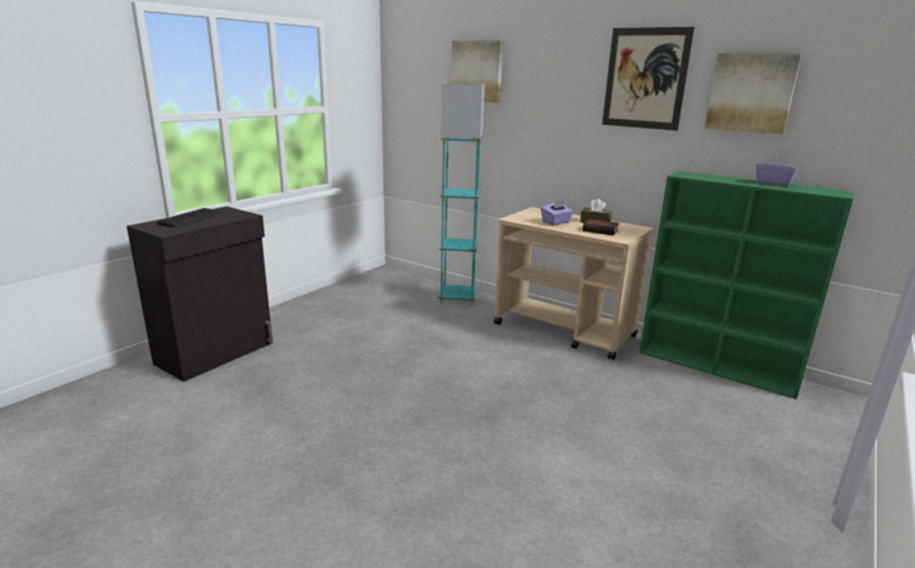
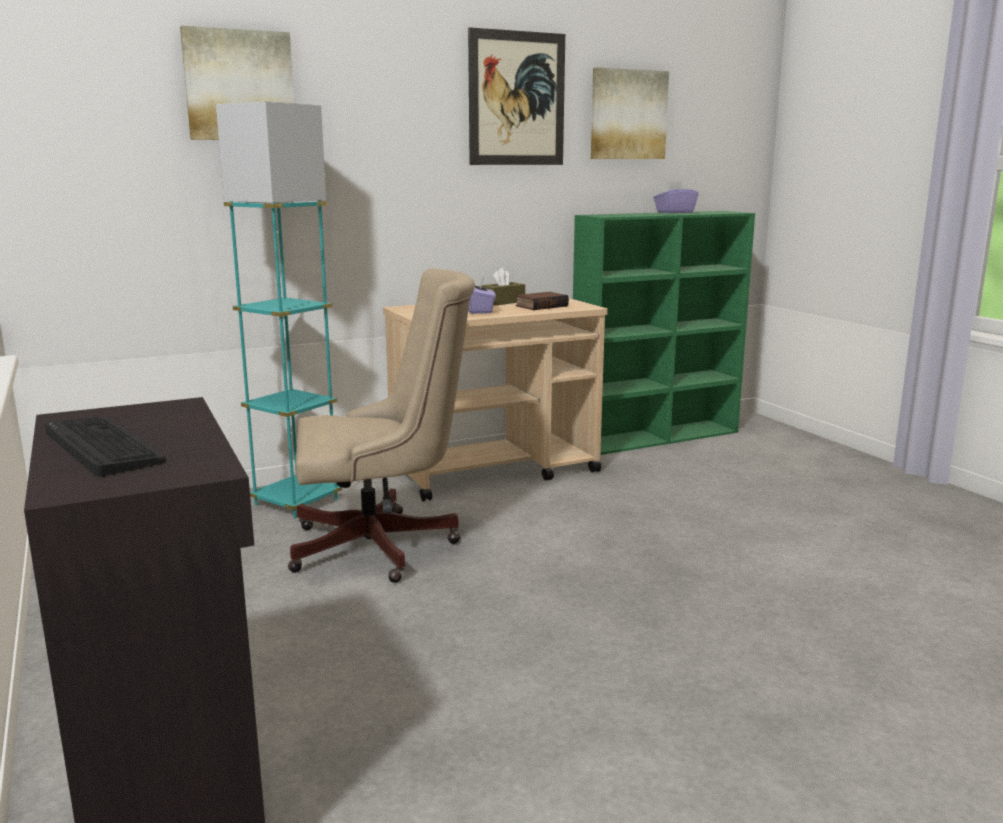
camera: 60 degrees left, 5 degrees down
none -> beige office chair [288,268,475,583]

